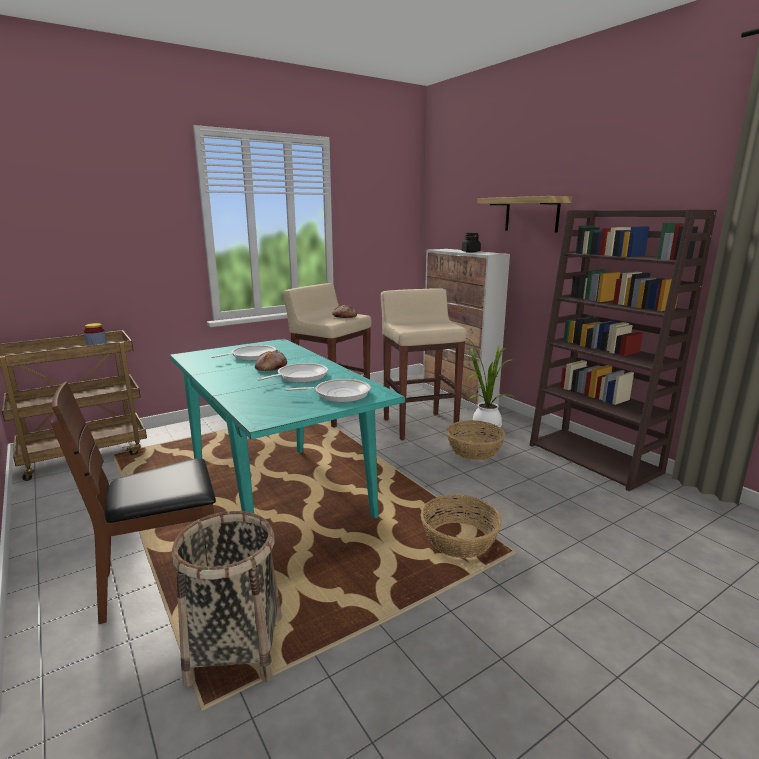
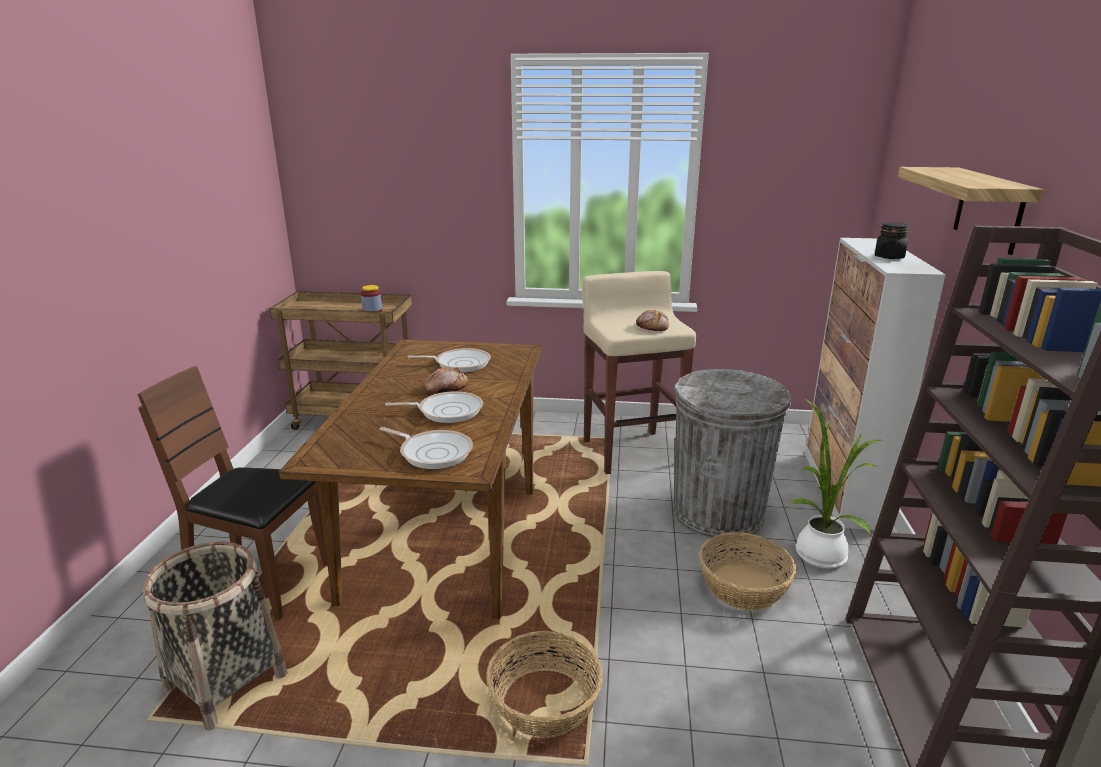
camera: 40 degrees right, 5 degrees up
turquoise dining table [170,339,405,518] -> brown dining table [278,340,542,619]
beige stool [381,288,466,440] -> grey trash can [673,369,791,540]

